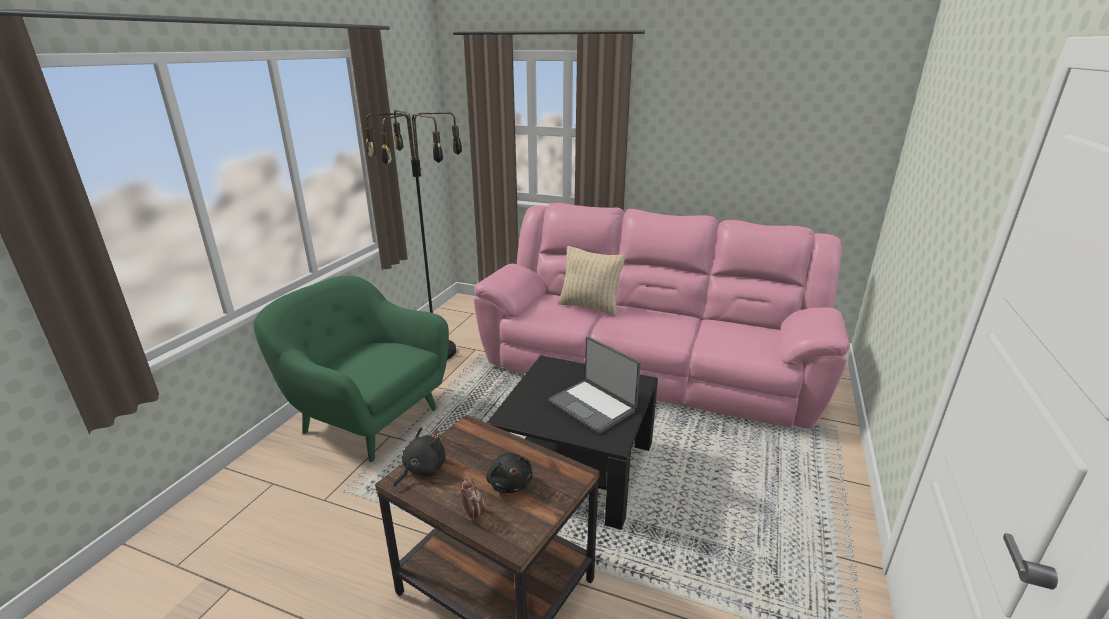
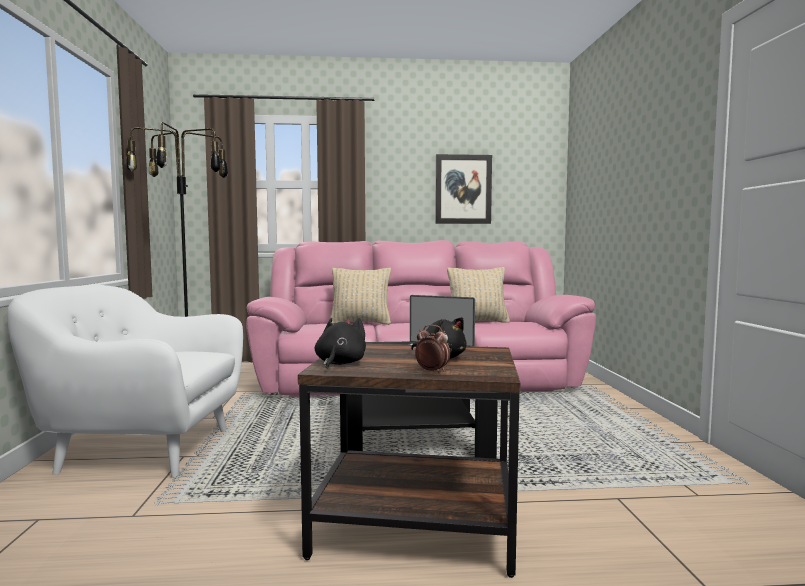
camera: 25 degrees left, 20 degrees down
green armchair [254,276,449,462] -> white armchair [7,284,243,477]
none -> picture [435,154,492,224]
none -> beige pillow [447,267,510,323]

